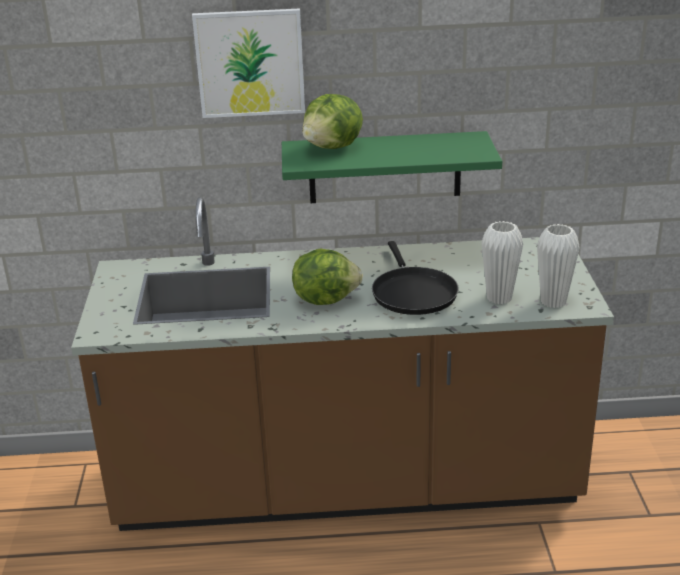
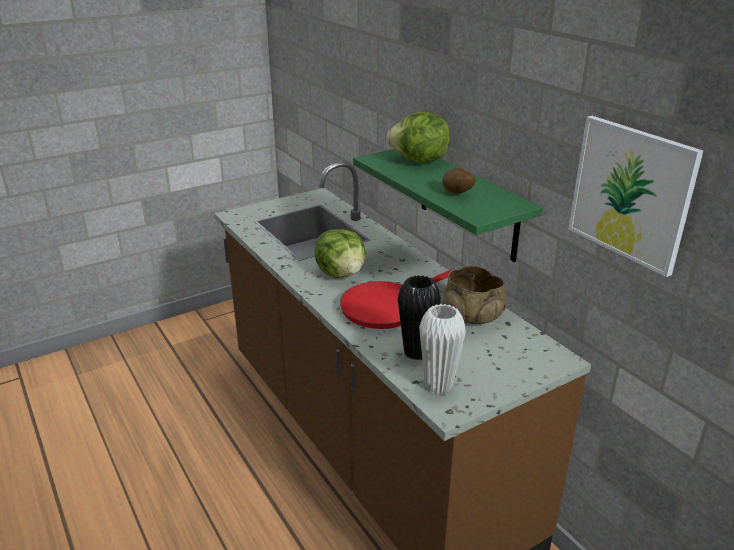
camera: 60 degrees right, 0 degrees up
picture [192,8,305,118] -> picture moved to [568,116,703,277]
black frying pan [372,241,459,315] -> red frying pan [340,270,451,329]
white vase [481,221,523,304] -> black vase [398,275,441,360]
none -> potato [442,168,476,194]
none -> beige bowl [443,266,506,324]

